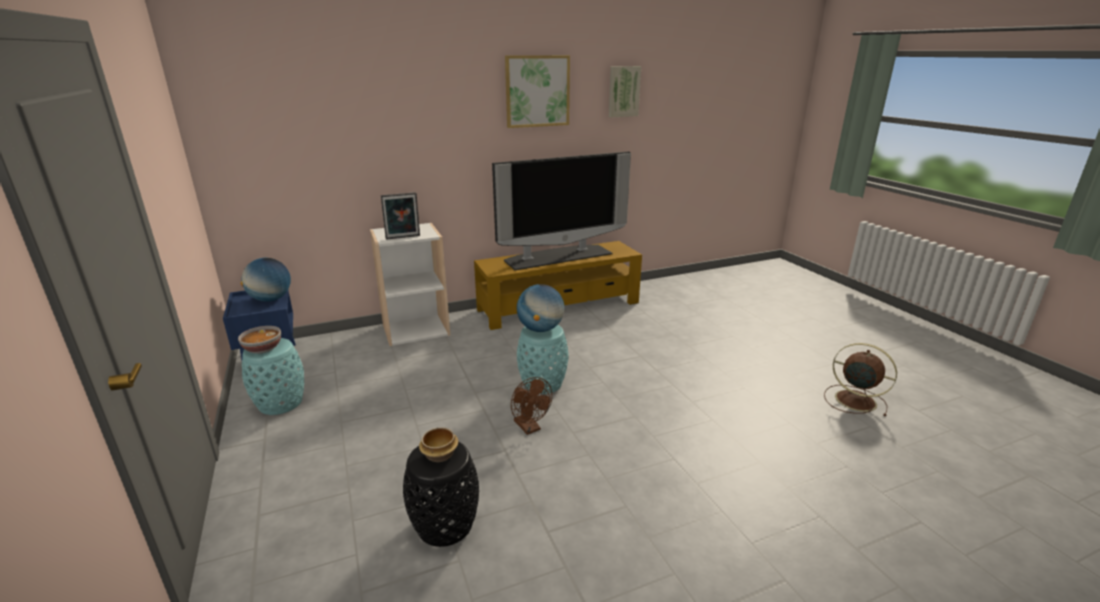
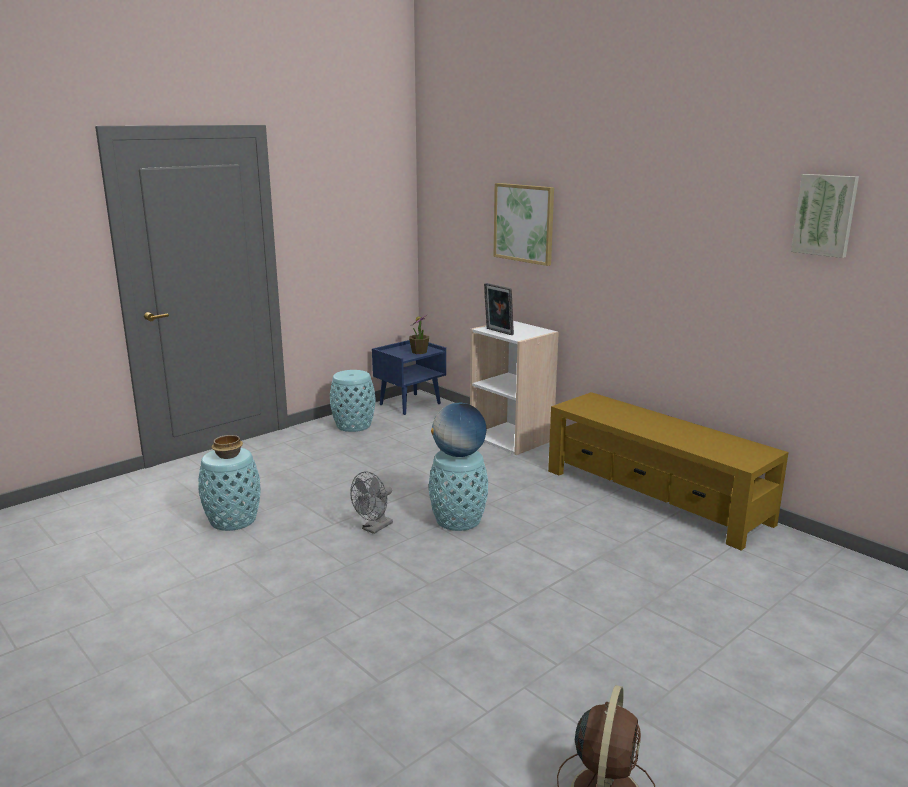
camera: 70 degrees right, 5 degrees down
bowl [238,326,281,354] -> none
globe [241,258,291,302] -> potted plant [409,315,429,354]
black stool [403,442,479,547] -> turquoise stool [198,448,261,531]
television [492,151,631,270] -> none
picture [505,55,570,128] -> picture moved to [493,183,554,266]
brown fan [511,377,552,435] -> grey fan [350,472,393,534]

